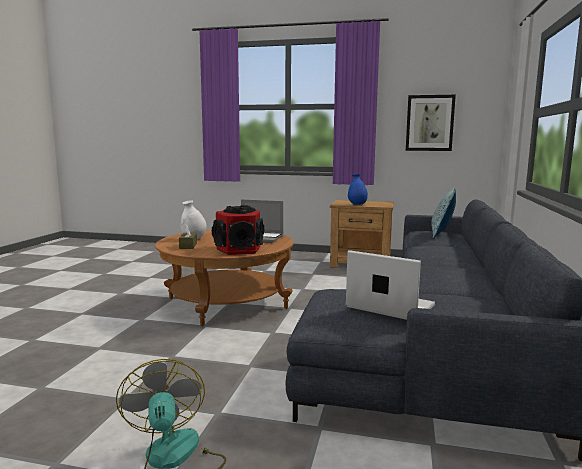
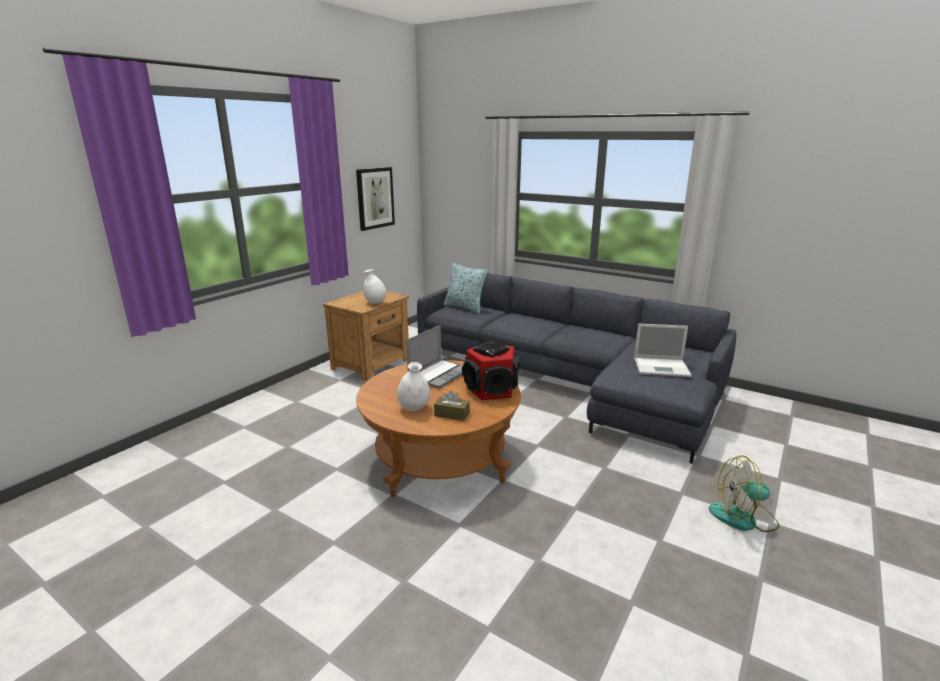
camera: 70 degrees left, 10 degrees up
laptop [346,250,435,320] -> laptop turned 135 degrees counterclockwise [634,324,692,377]
blue vase [348,174,368,205] -> white vase [364,269,386,304]

